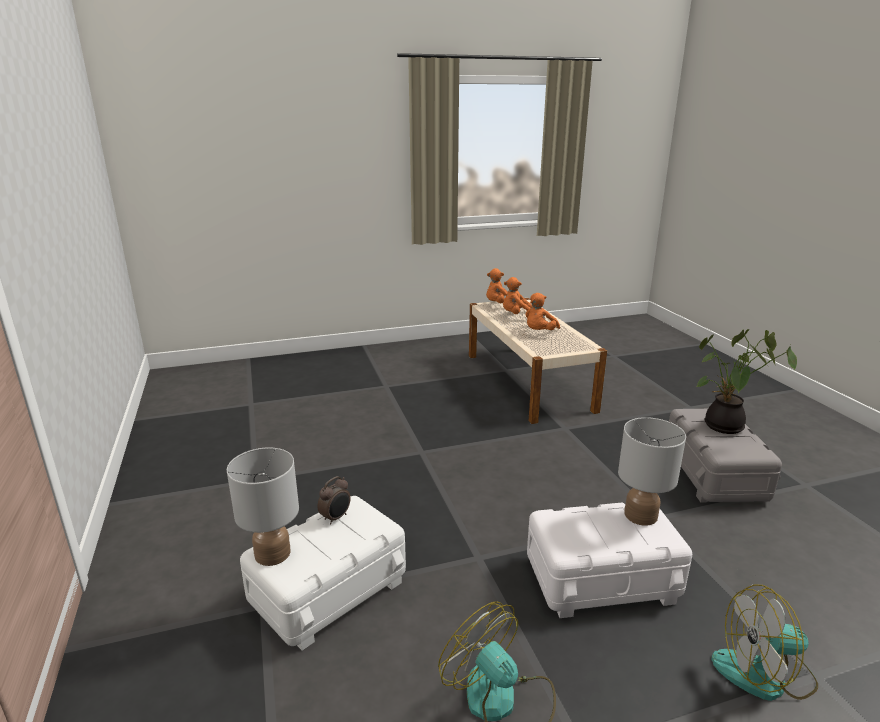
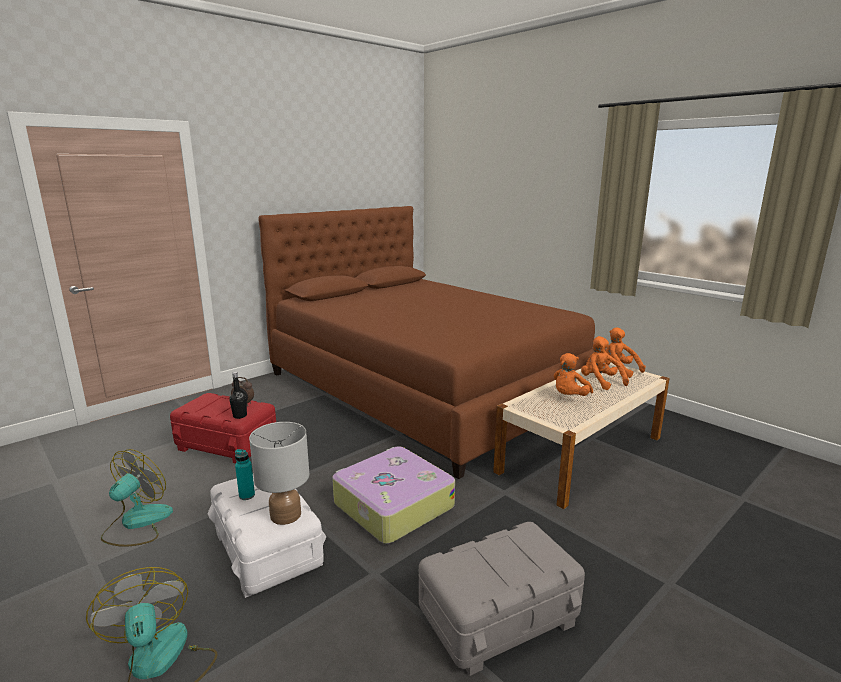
camera: 65 degrees right, 5 degrees down
grey table lamp [227,447,299,566] -> none
white storage box [240,496,406,650] -> red storage box [170,393,276,463]
orange plush toy [525,293,560,330] -> orange plush toy turned 60 degrees counterclockwise [554,353,593,396]
potted plant [696,329,797,434] -> none
none -> black bottle [229,372,247,419]
none -> turquoise bottle [235,449,255,500]
none -> brown bed [258,206,606,479]
none -> suitcase [332,446,455,544]

